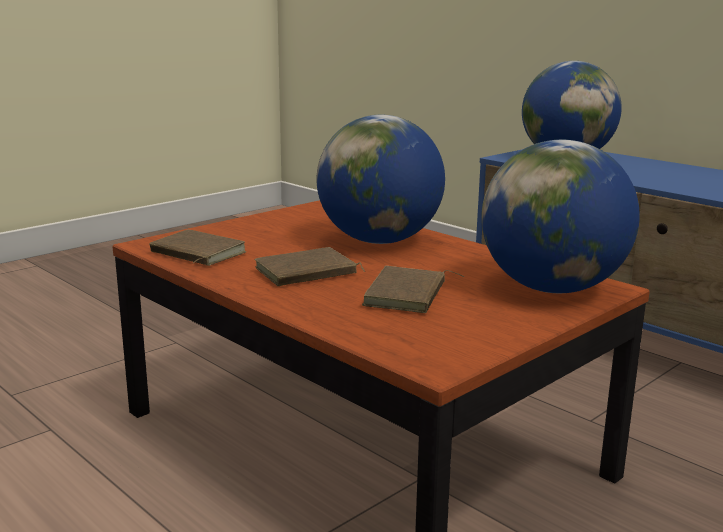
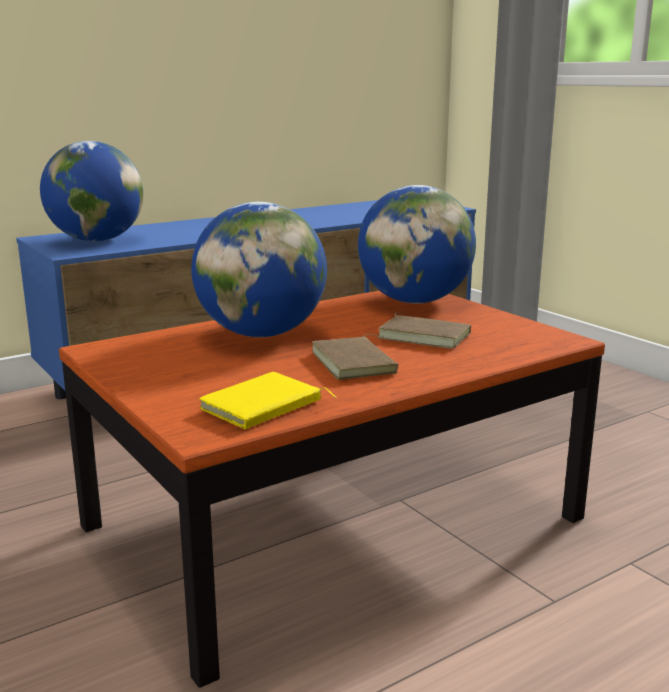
camera: 80 degrees left, 0 degrees up
brown book [150,230,247,266] -> yellow book [199,372,337,429]

